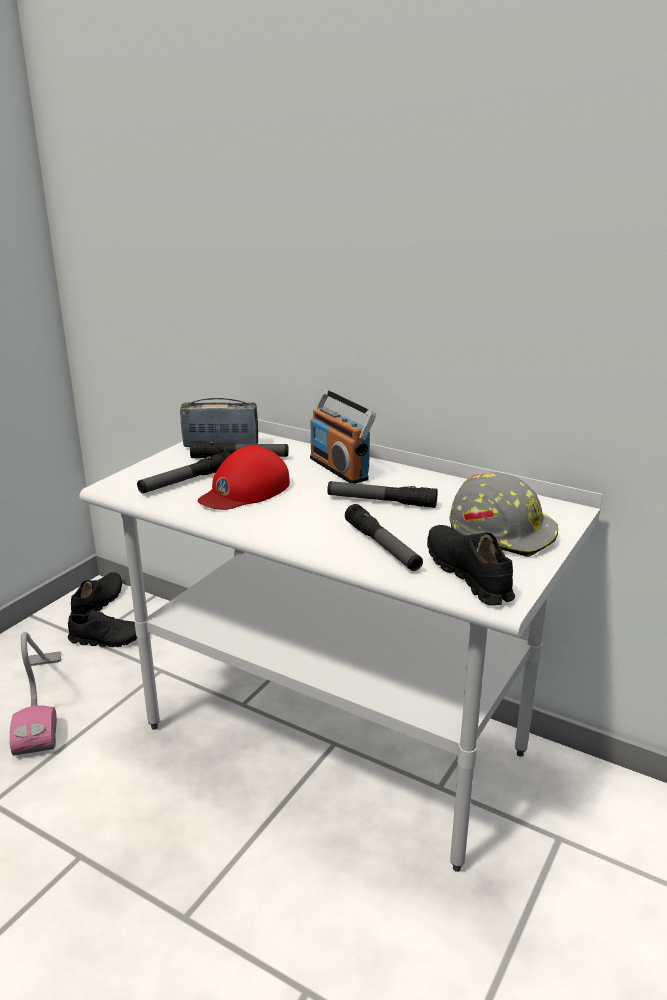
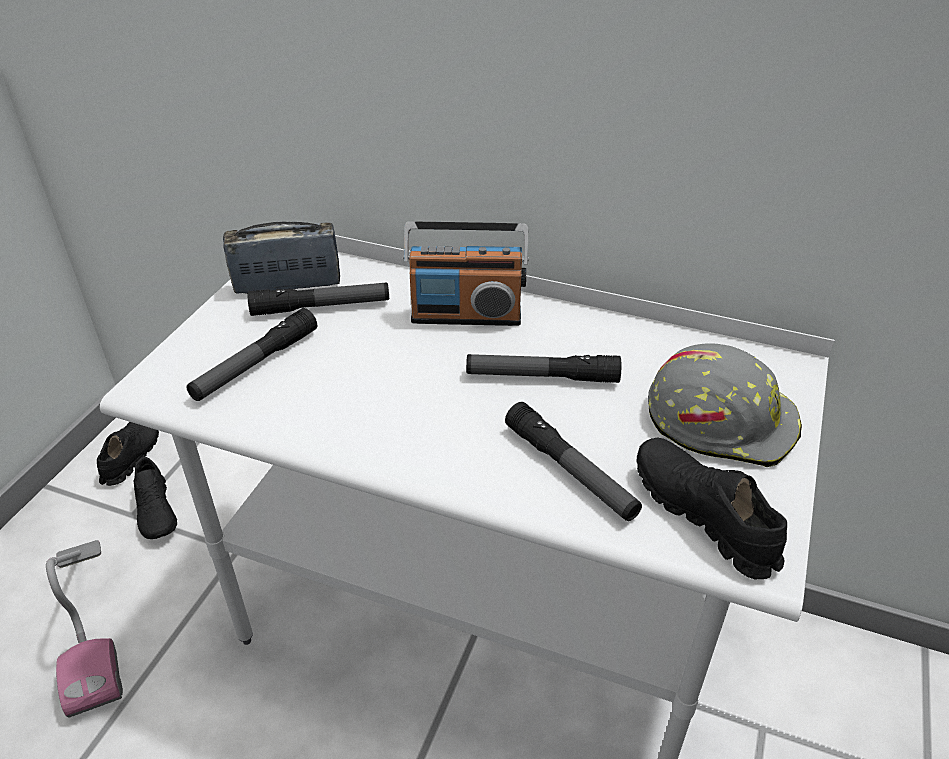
camera: 10 degrees left, 15 degrees up
black shoe [68,610,137,647] -> black shoe turned 75 degrees clockwise [134,457,177,539]
red cap [198,446,290,510] -> none
radio [310,389,376,484] -> radio turned 45 degrees counterclockwise [403,222,529,326]

